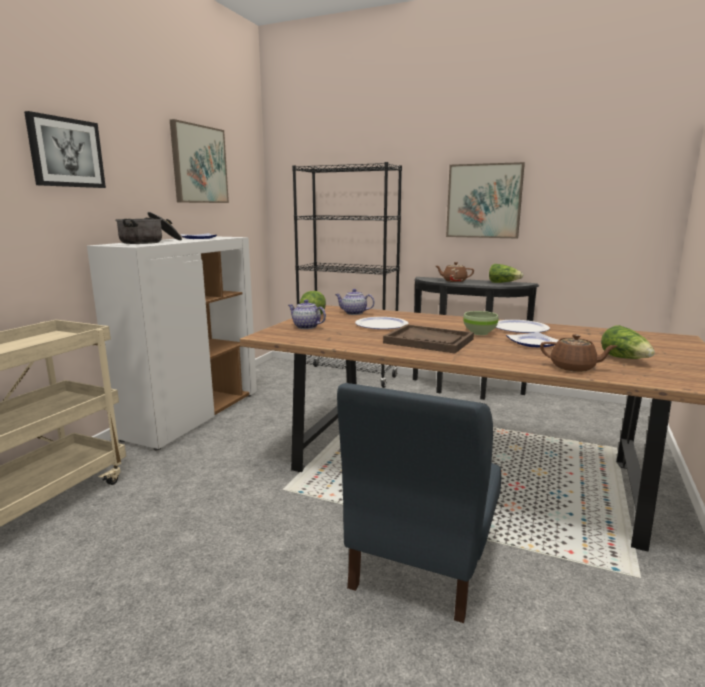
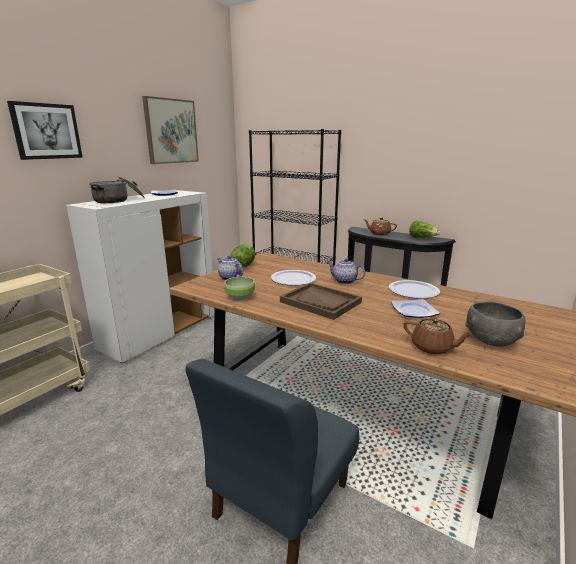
camera: 10 degrees right, 5 degrees up
teapot [335,289,375,315] -> teapot moved to [328,259,365,284]
picture [446,162,525,239] -> none
green bowl [463,311,498,335] -> green bowl moved to [224,277,255,301]
lettuce [601,325,655,359] -> grey bowl [465,302,525,347]

